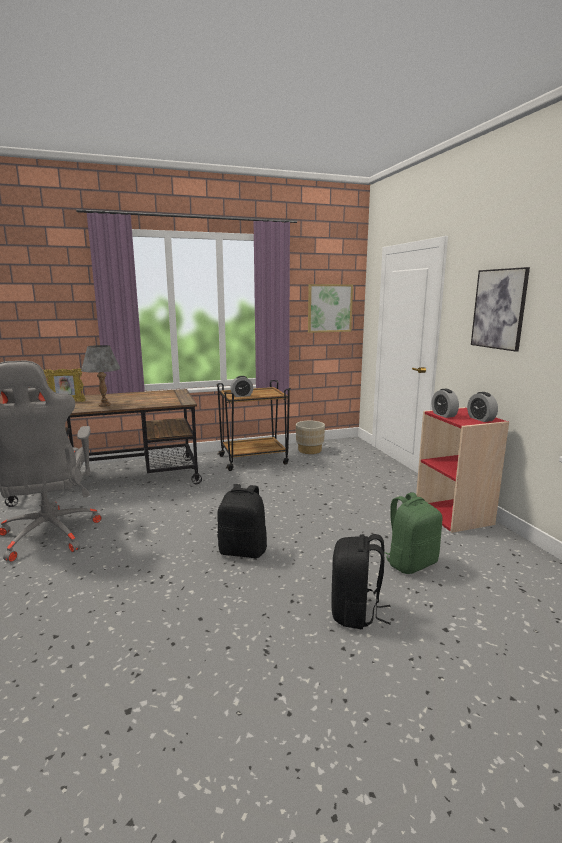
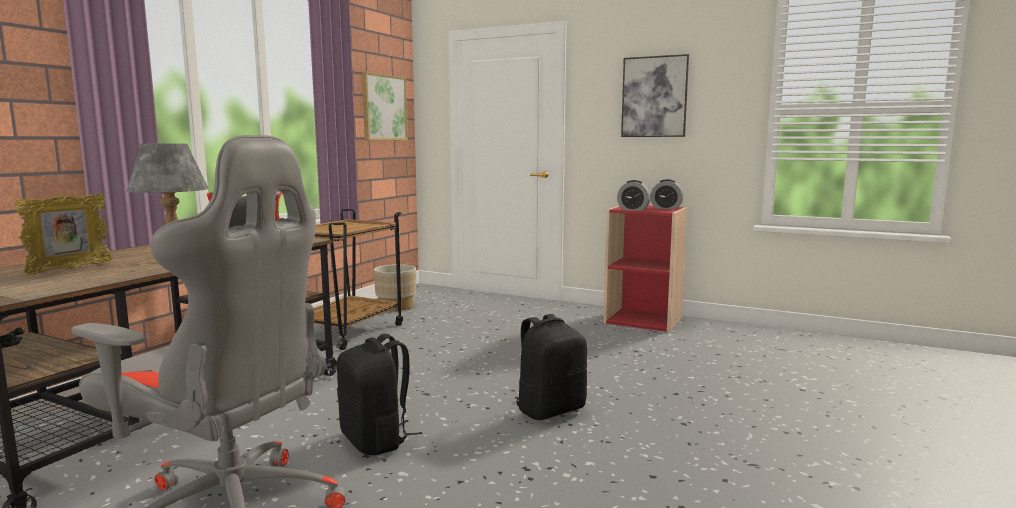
camera: 45 degrees left, 5 degrees down
alarm clock [230,376,253,397] -> none
black backpack [331,534,391,629] -> black backpack moved to [337,334,422,455]
green backpack [384,492,442,574] -> none

